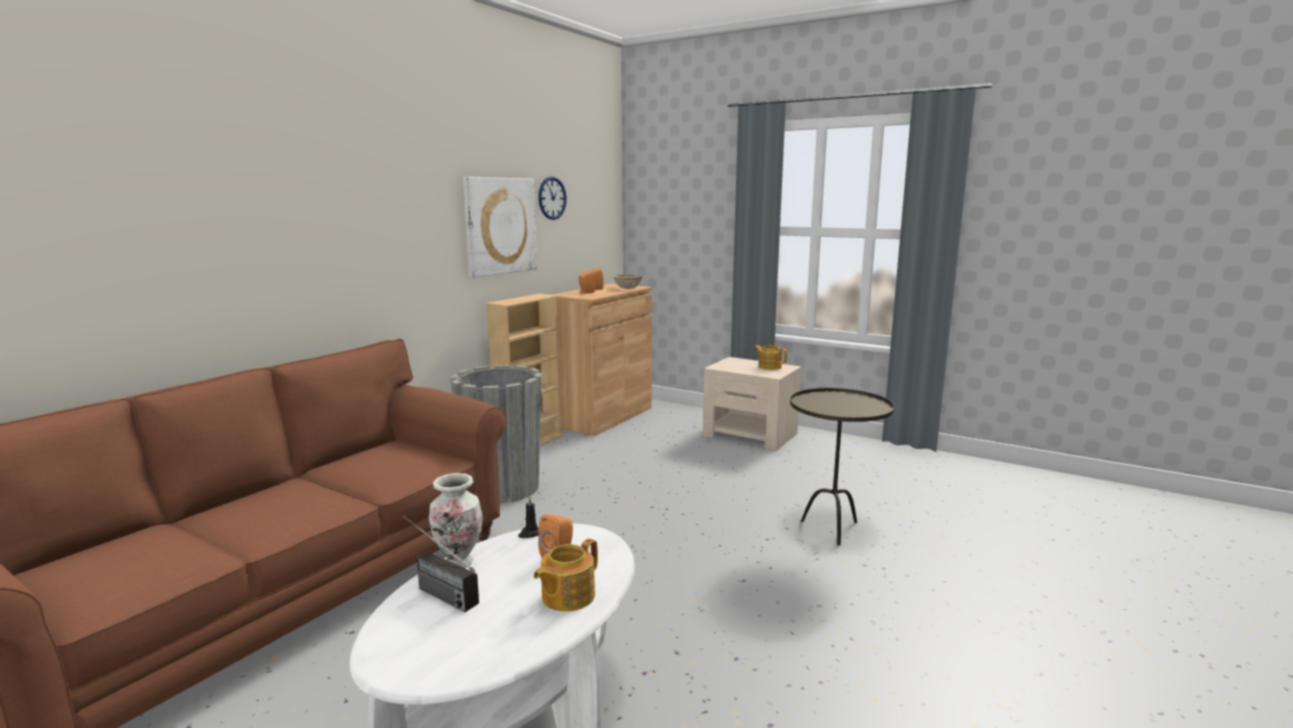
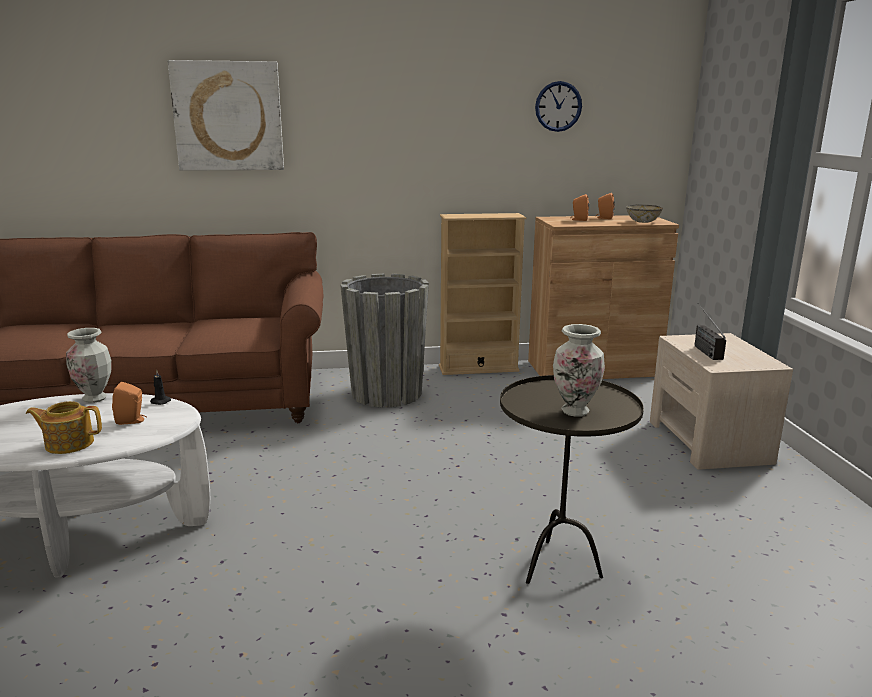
camera: 50 degrees right, 5 degrees up
radio [403,516,479,612] -> radio moved to [694,303,726,360]
picture [463,177,537,278] -> picture moved to [168,60,284,171]
teapot [754,345,787,370] -> none
none -> vase [553,324,605,417]

